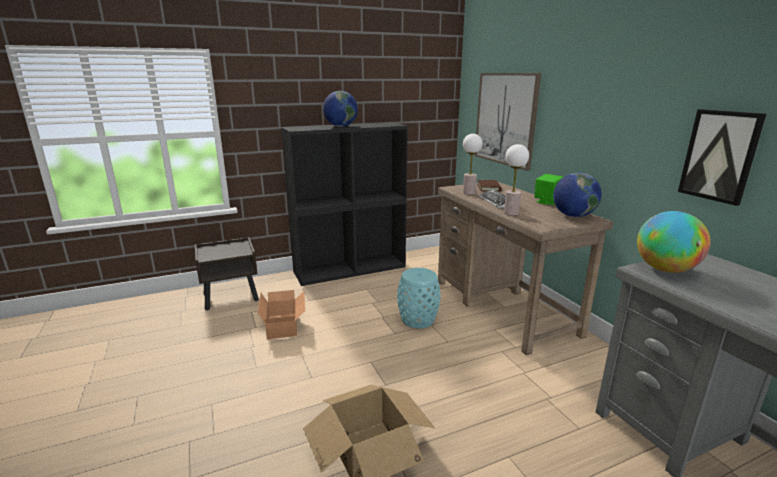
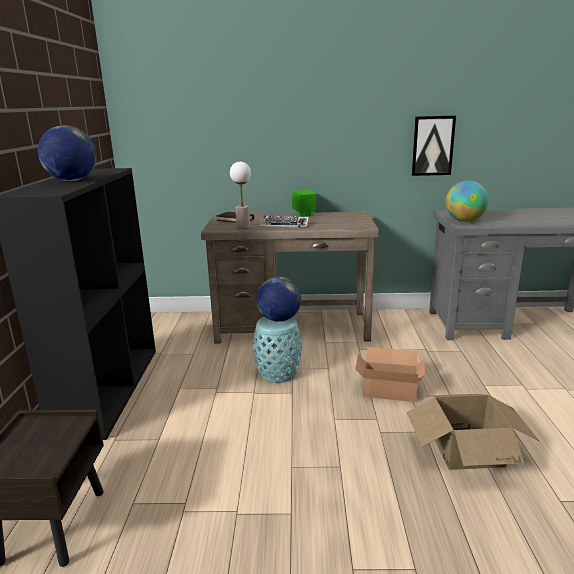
camera: 65 degrees left, 0 degrees up
cardboard box [258,290,305,339] -> cardboard box moved to [355,347,425,402]
picture [475,73,541,171] -> none
table lamp [504,144,529,216] -> none
globe [553,173,602,217] -> globe moved to [256,277,301,322]

